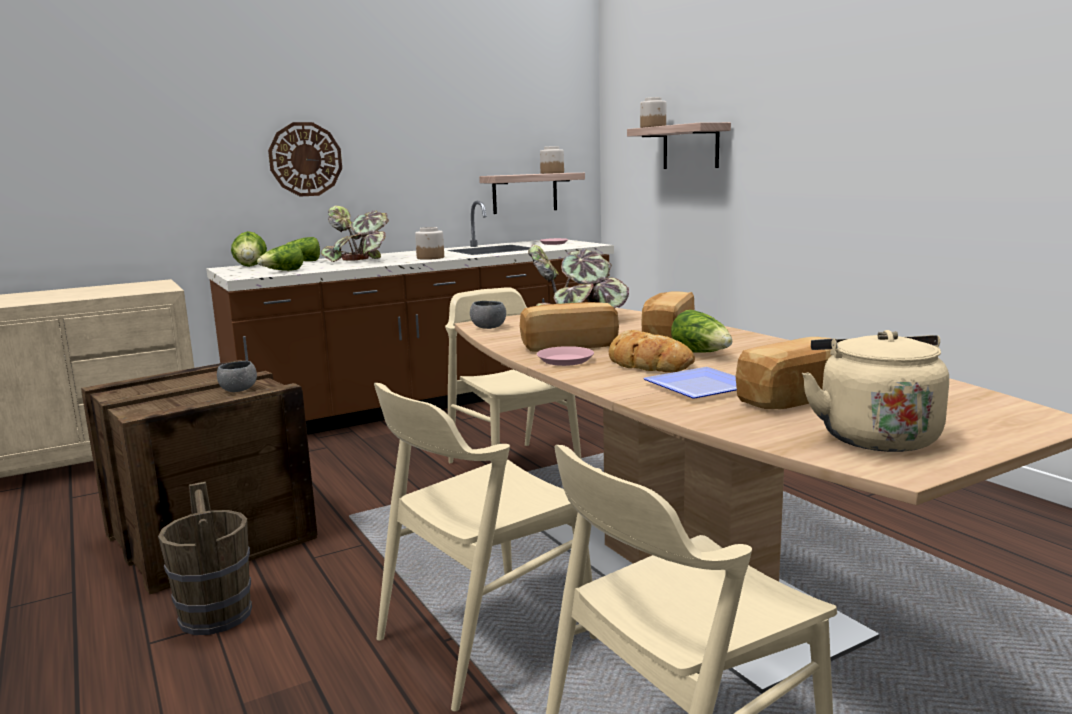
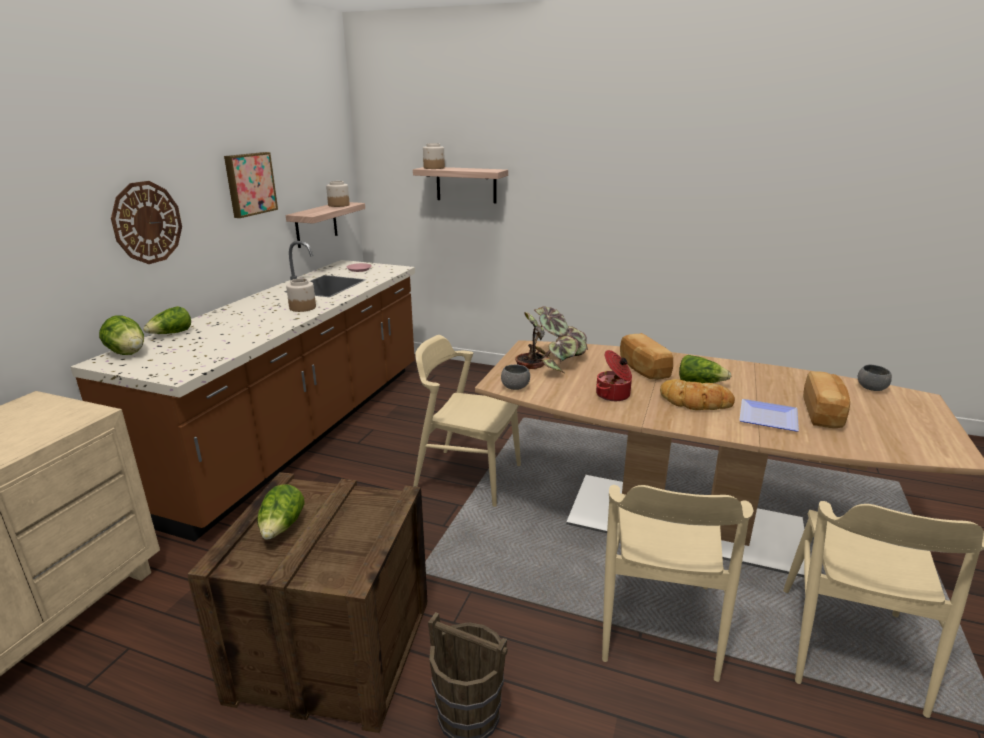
camera: 40 degrees left, 10 degrees up
grey bowl [217,361,257,392] -> grey bowl moved to [858,365,892,391]
lettuce [257,244,304,271] -> lettuce moved to [257,484,305,540]
potted plant [321,206,389,262] -> none
bread [520,302,619,352] -> cooking pot [596,350,632,401]
pink plate [537,346,594,366] -> none
beige kettle [802,330,949,452] -> none
none -> picture [224,152,278,218]

